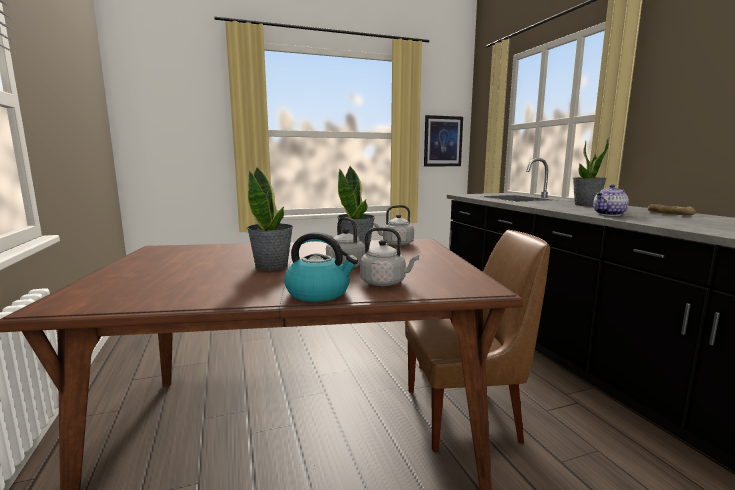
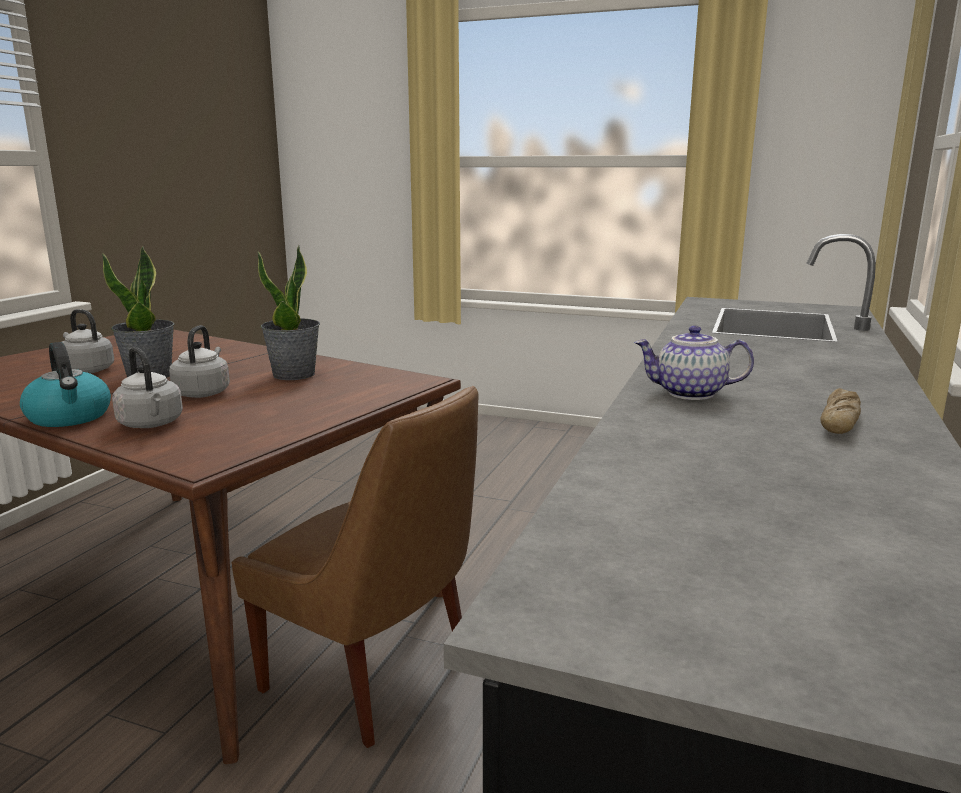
camera: 40 degrees right, 5 degrees up
grey kettle [374,205,414,246] -> grey kettle moved to [62,309,114,373]
picture [424,115,463,166] -> none
potted plant [573,137,609,206] -> none

